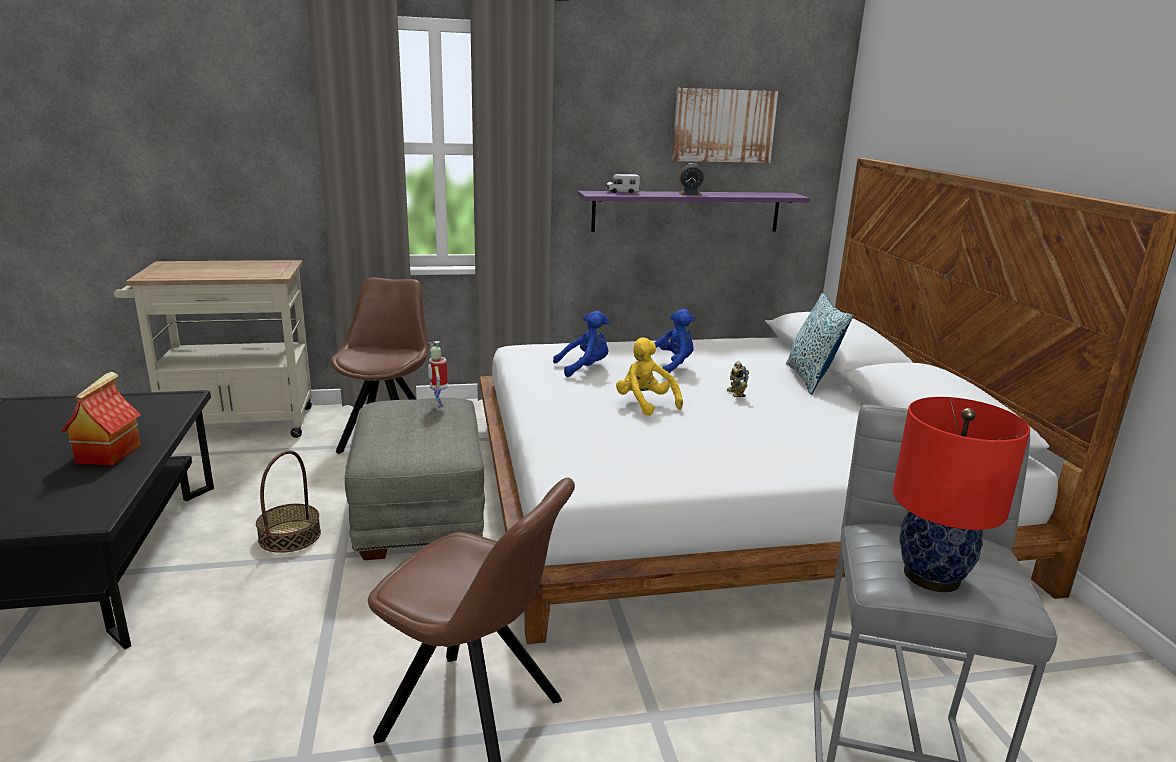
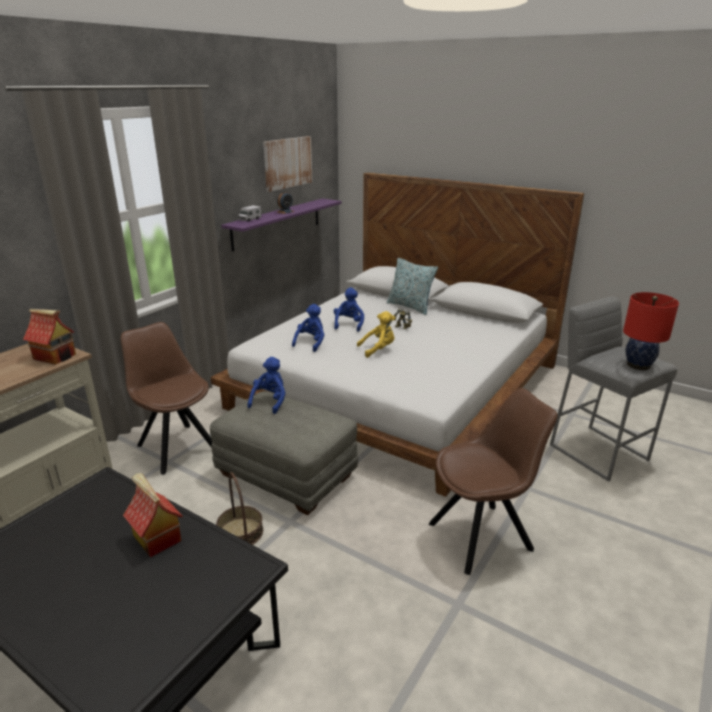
camera: 45 degrees left, 5 degrees up
toy robot [428,341,448,410] -> blue plush toy [247,357,286,414]
yellow plush toy [616,337,683,416] -> yellow plush toy turned 150 degrees clockwise [357,311,395,358]
none -> toy house [23,309,76,365]

